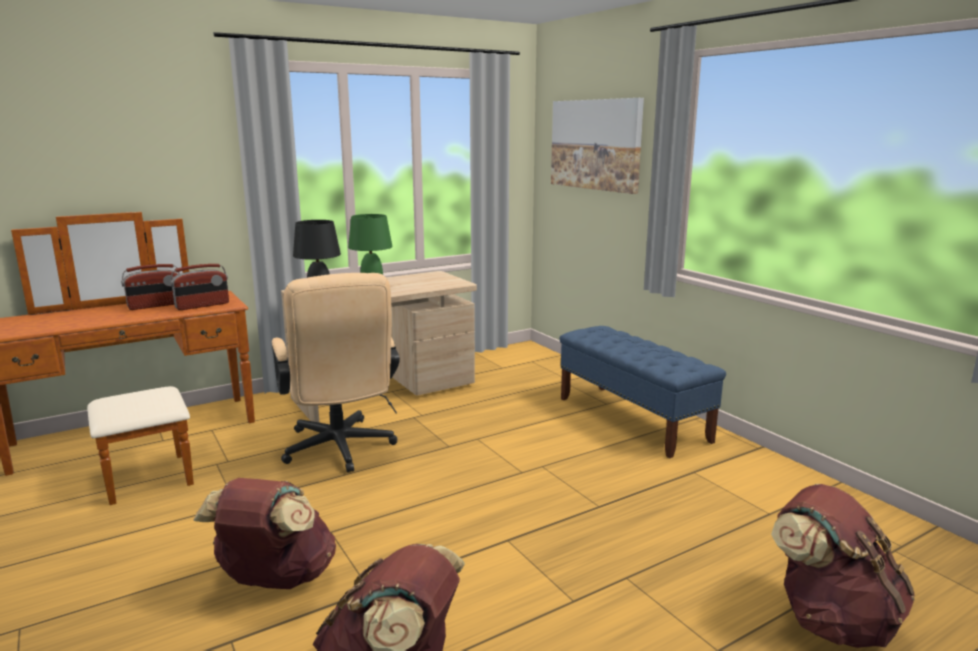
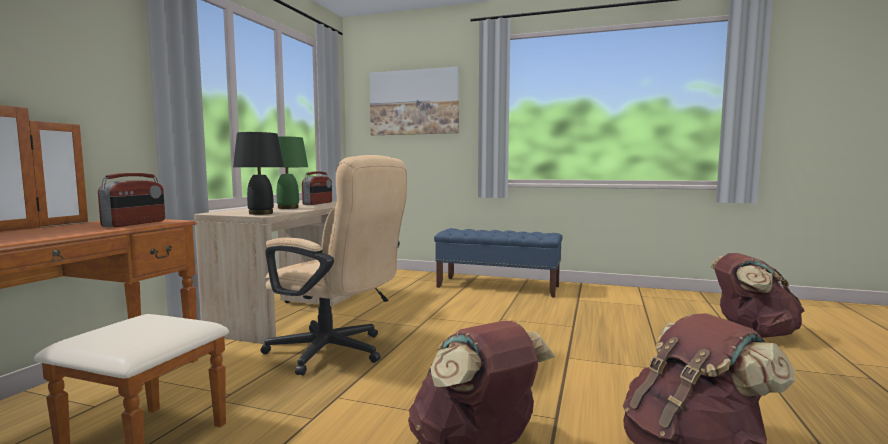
camera: 40 degrees left, 10 degrees down
radio [121,264,180,310] -> radio moved to [302,171,332,205]

